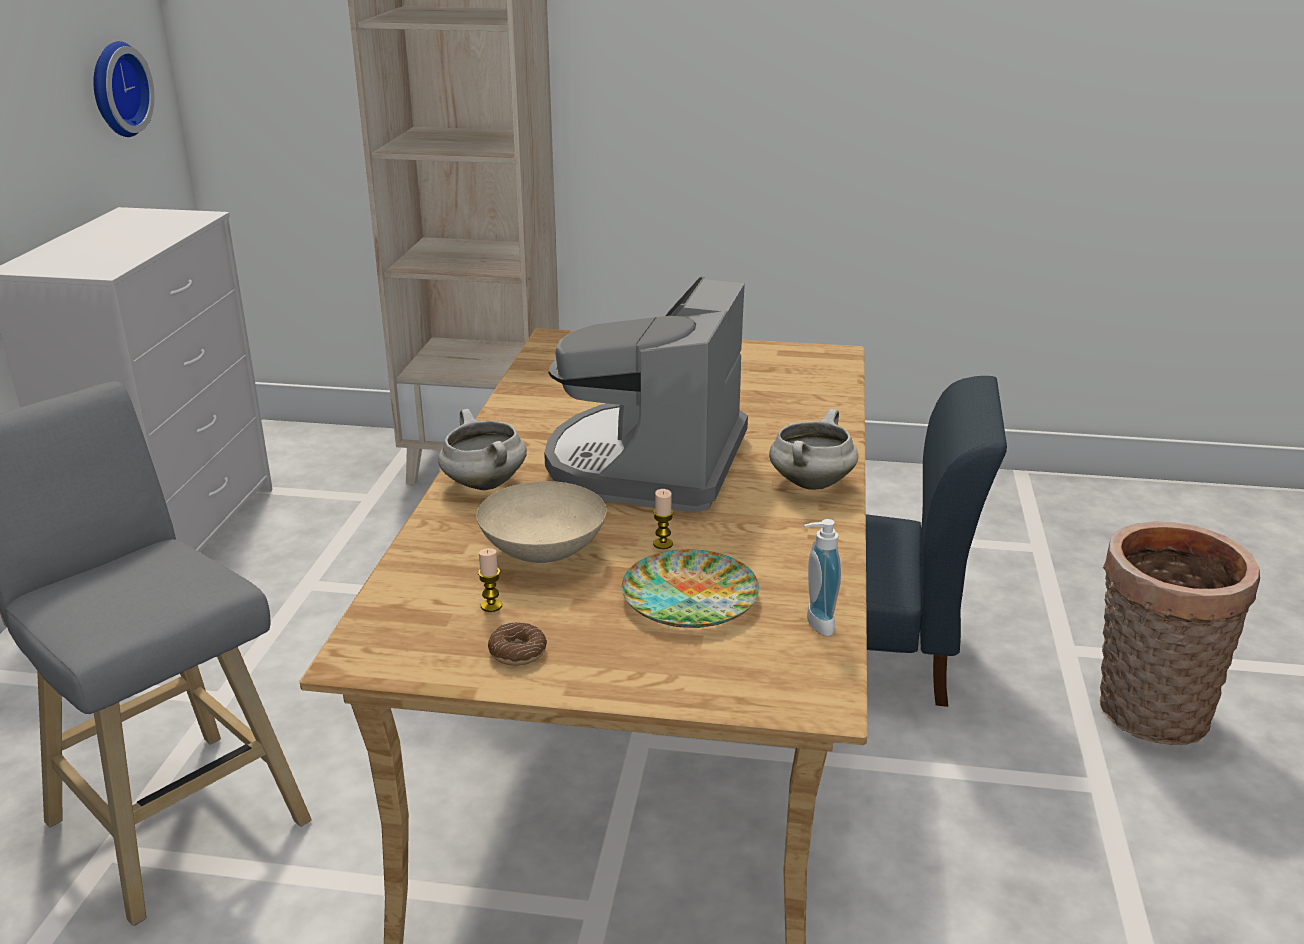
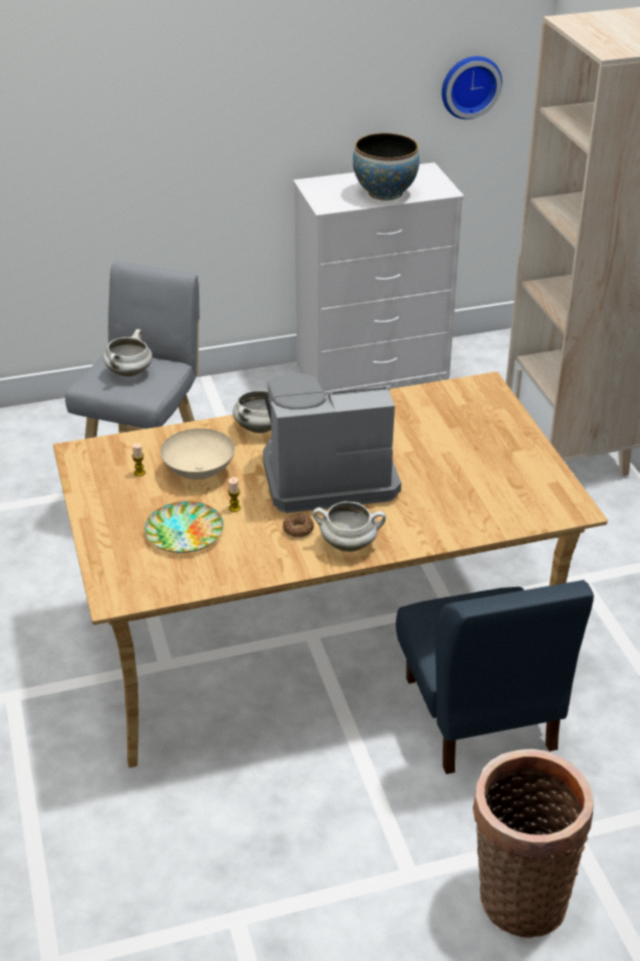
camera: 65 degrees right, 10 degrees up
donut [488,622,547,666] -> donut moved to [283,514,314,538]
soap dispenser [804,519,841,636] -> none
none -> white cooking pot [103,329,153,377]
none -> bowl [353,133,420,201]

